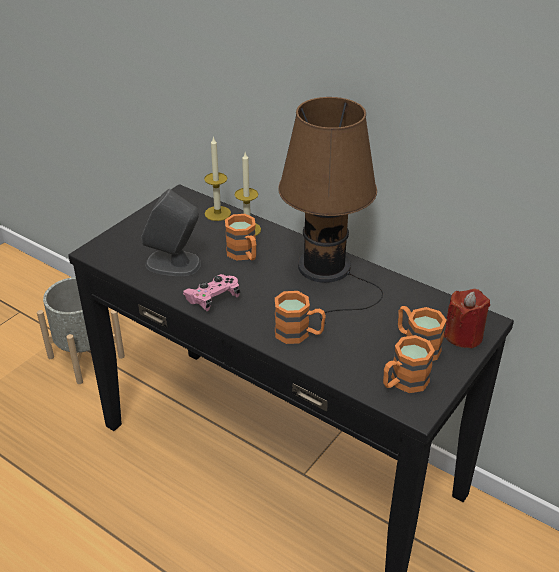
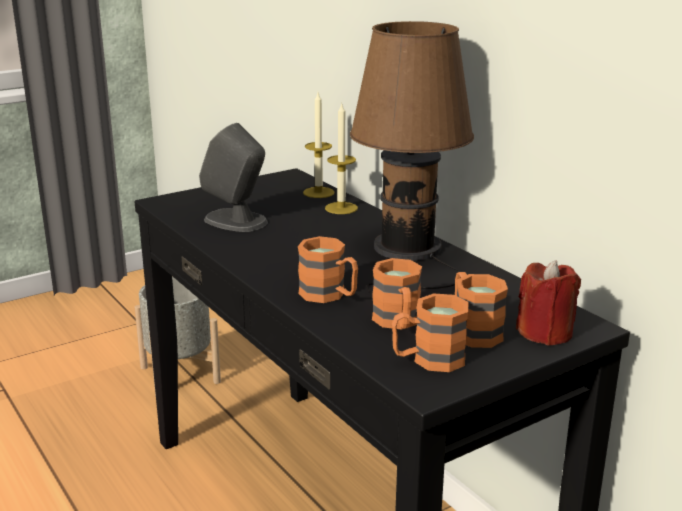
camera: 20 degrees right, 15 degrees down
pink game controller [183,274,240,311] -> none
orange mug [225,214,256,260] -> orange mug moved to [372,258,422,330]

